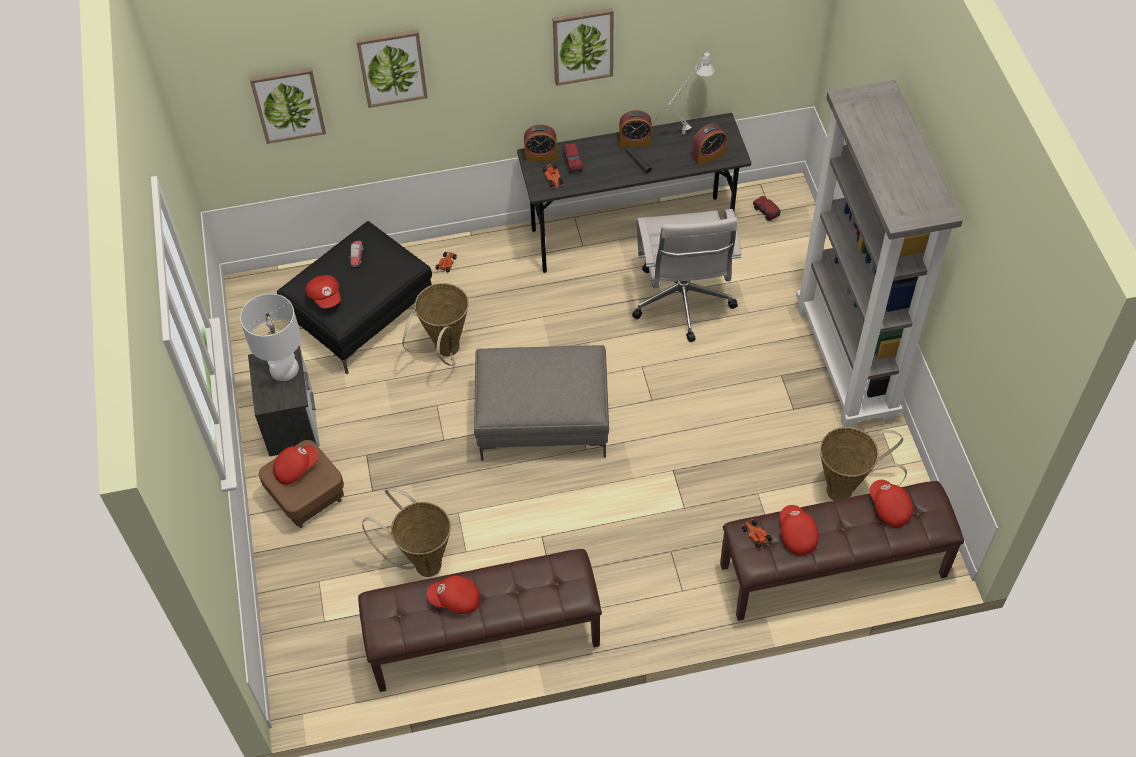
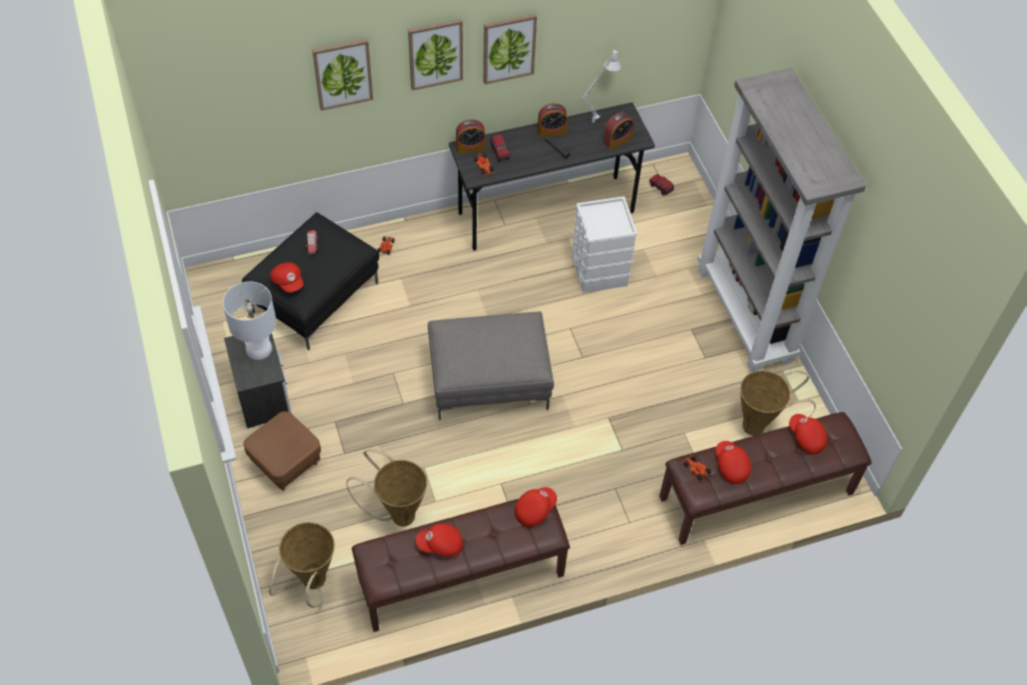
camera: 10 degrees left, 0 degrees up
picture [250,67,326,144] -> picture moved to [408,19,463,91]
red cap [273,446,318,485] -> red cap moved to [515,487,557,527]
basket [402,283,469,366] -> basket moved to [269,522,335,607]
white office chair [632,209,741,342] -> white storage box [572,196,637,293]

